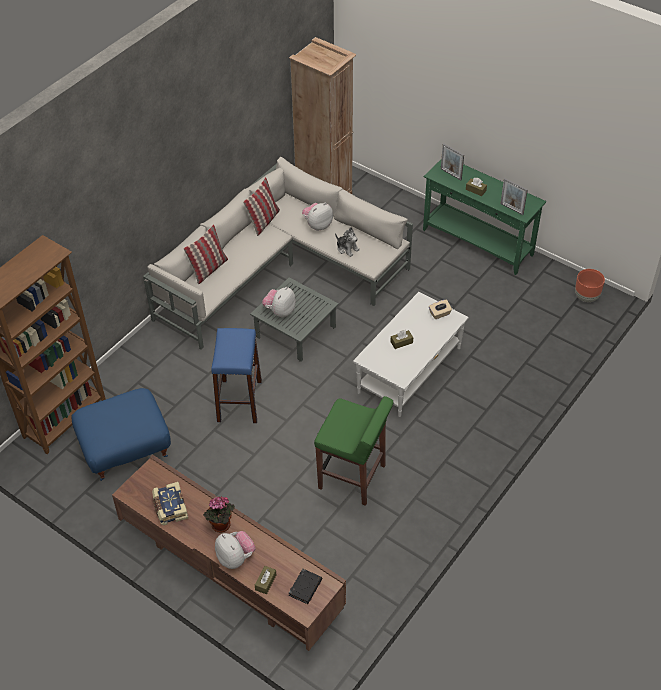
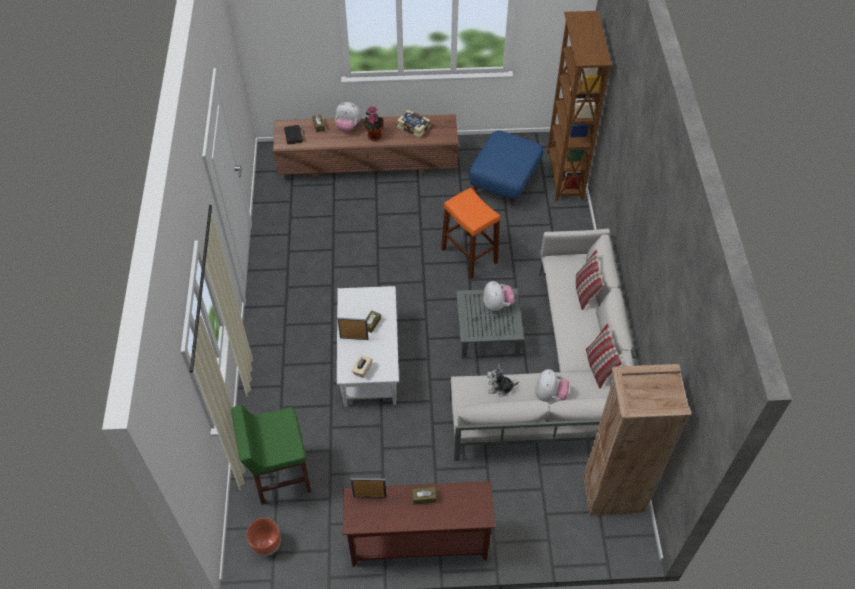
camera: 140 degrees right, 5 degrees up
blue stool [211,328,262,423] -> orange stool [441,188,501,279]
green stool [314,396,394,506] -> green stool moved to [231,405,311,505]
green console table [423,160,546,275] -> brown console table [343,481,495,567]
picture frame [441,143,464,180] -> picture frame moved to [337,318,368,340]

